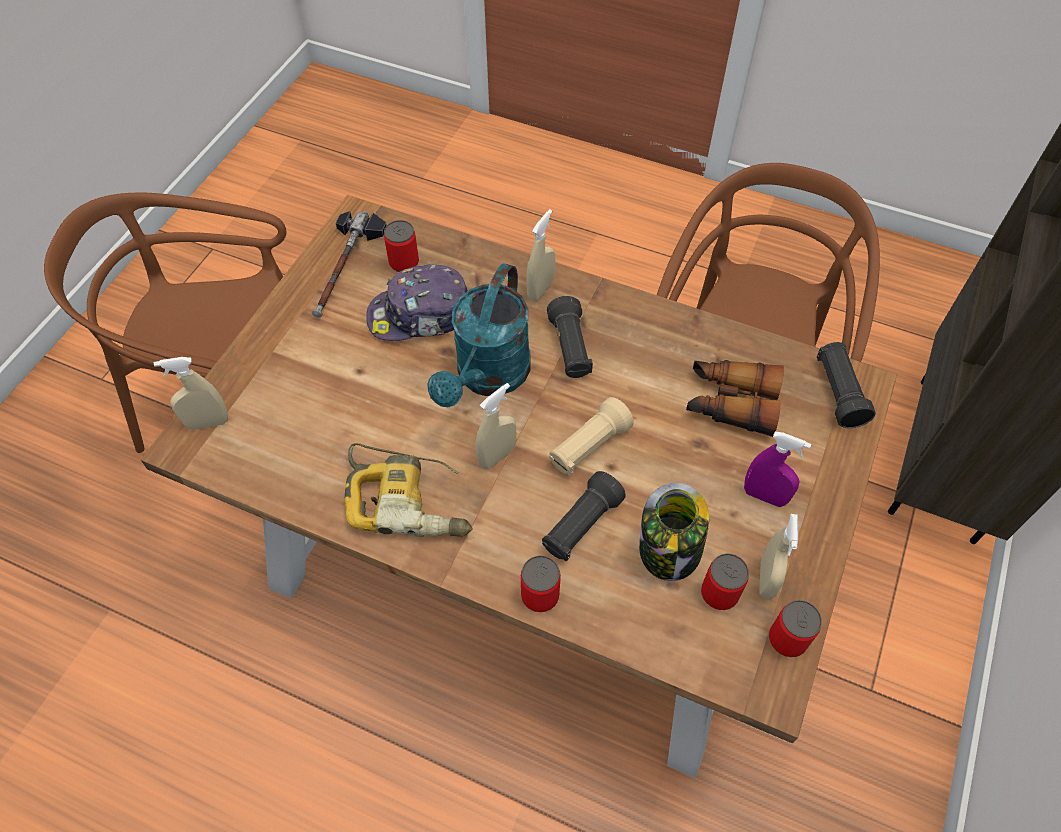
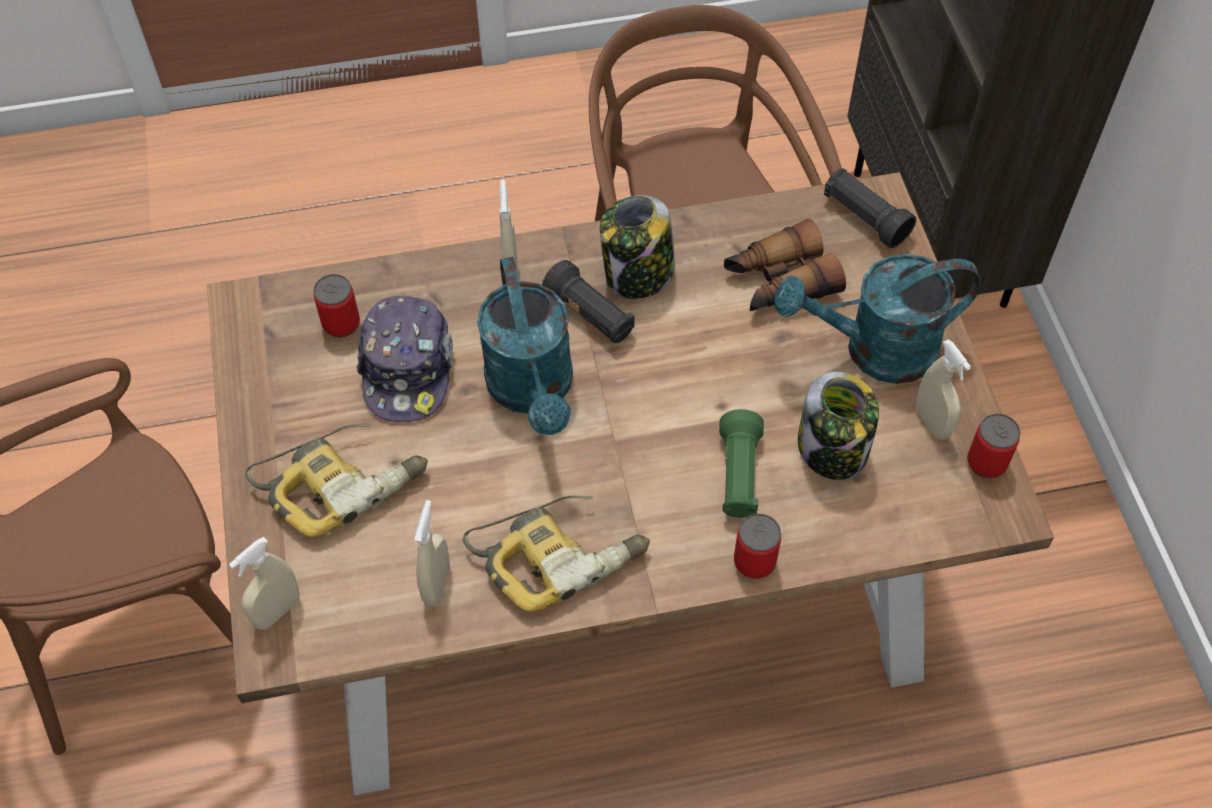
camera: 35 degrees left, 0 degrees up
hammer [312,211,387,318] -> none
cap [366,264,468,341] -> cap turned 45 degrees counterclockwise [356,296,453,422]
beige spray bottle [476,383,516,469] -> beige spray bottle moved to [414,500,450,607]
black flashlight [542,471,625,561] -> green flashlight [719,409,764,518]
beige flashlight [549,397,634,476] -> none
can [701,554,749,610] -> none
purple spray bottle [744,432,812,507] -> turquoise watering can [774,254,981,384]
none -> power drill [245,423,428,537]
none -> jar [600,195,675,299]

